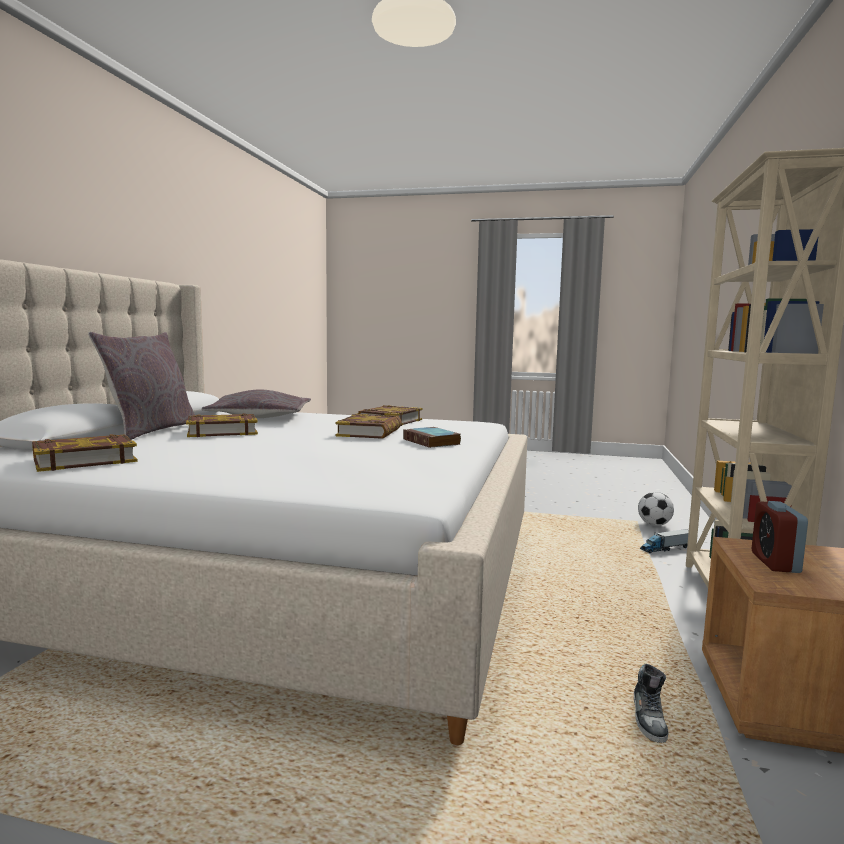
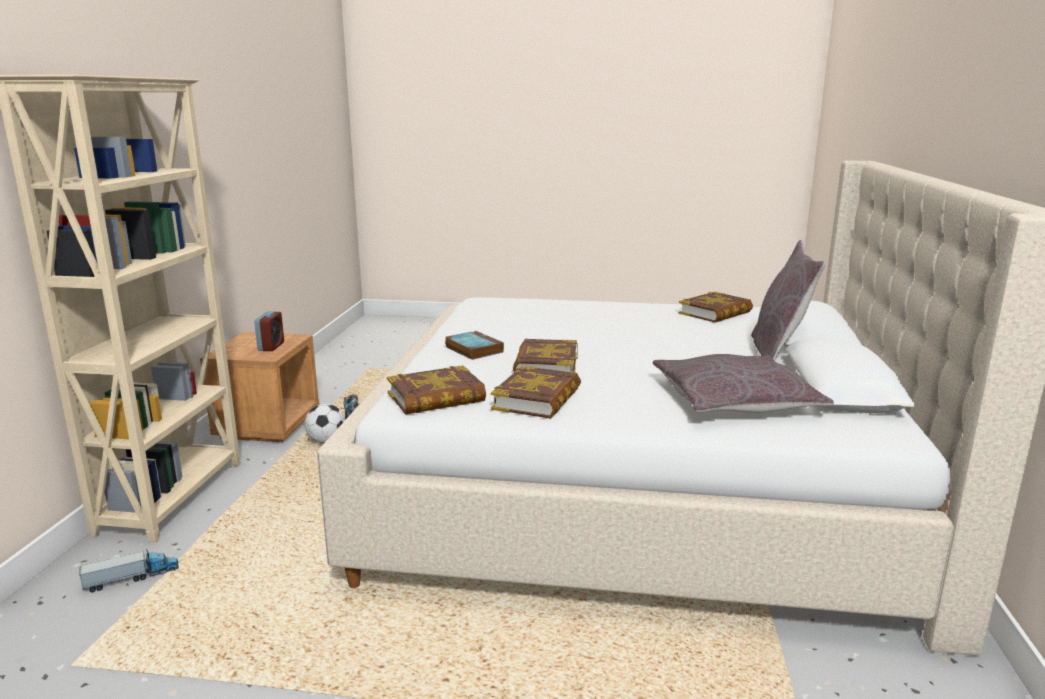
camera: 175 degrees right, 10 degrees up
book [186,413,258,437] -> book moved to [387,365,486,415]
football [638,492,674,526] -> football moved to [305,404,345,444]

